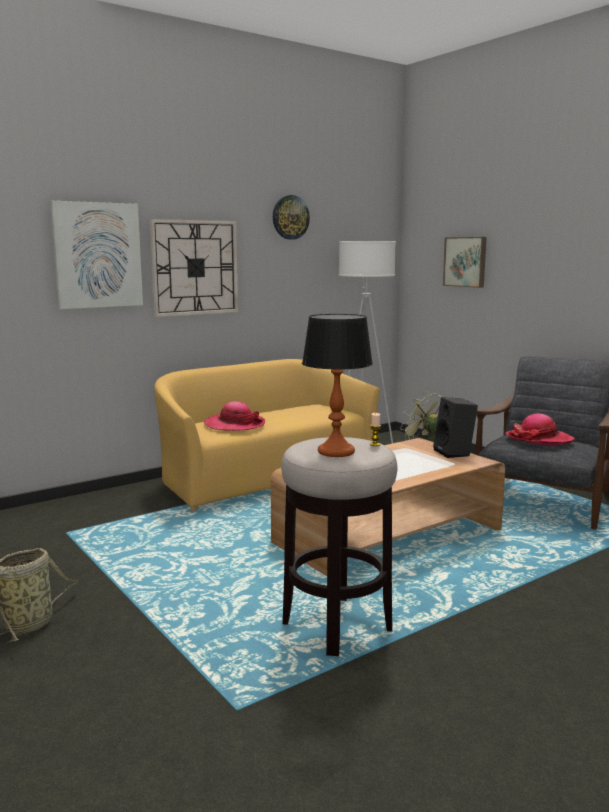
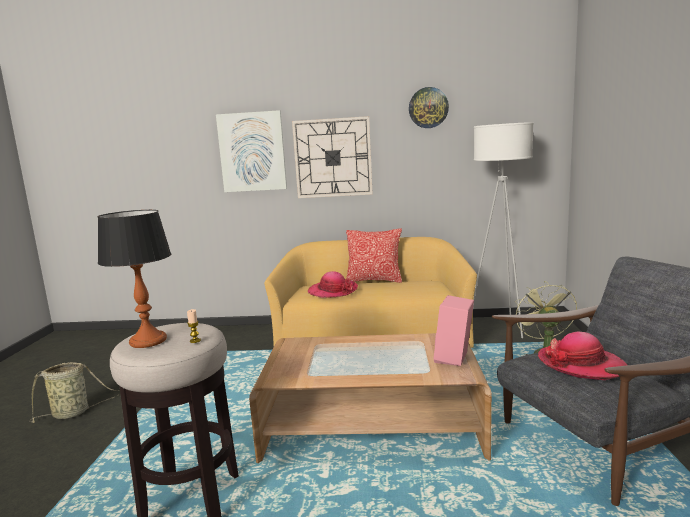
camera: 40 degrees right, 0 degrees up
black speaker [433,397,478,458] -> pink speaker [434,295,474,366]
picture [443,237,487,288] -> none
none -> pillow [346,229,402,283]

